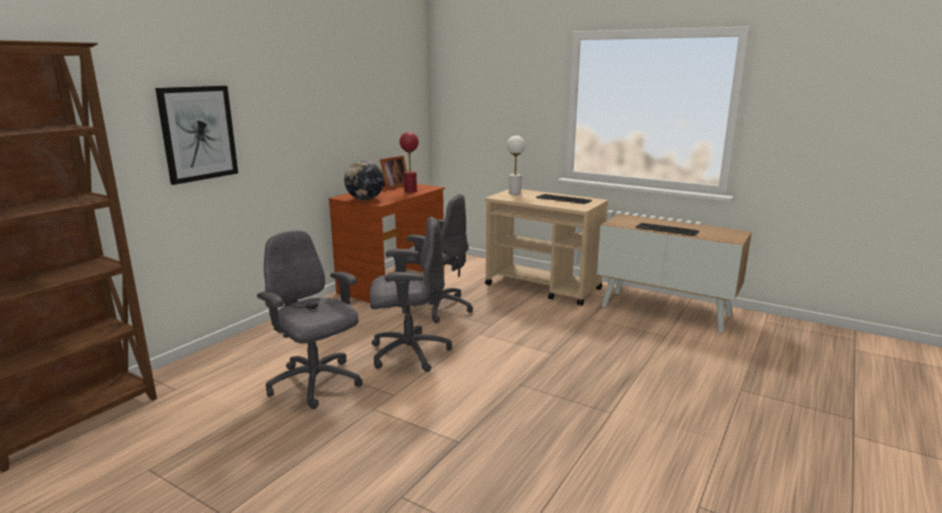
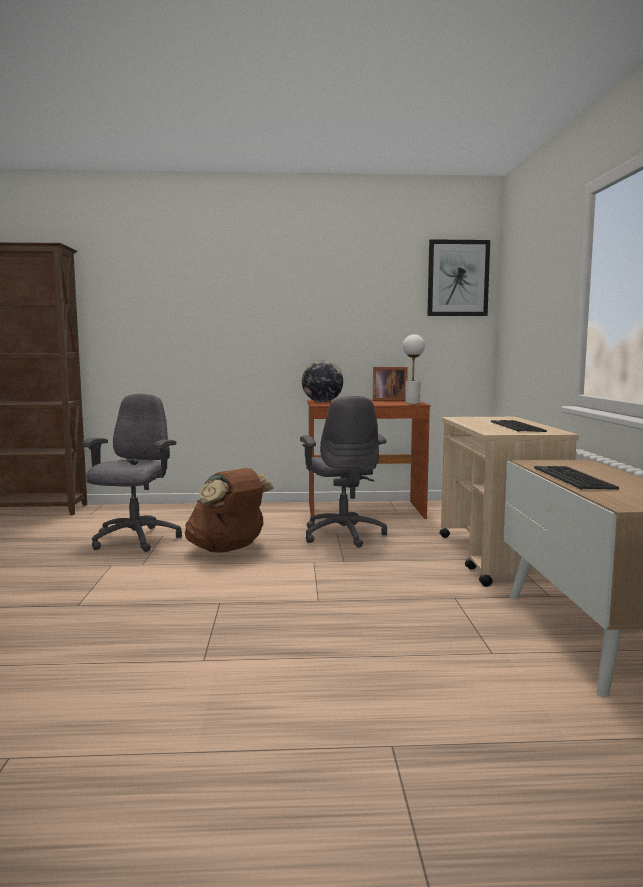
camera: 55 degrees right, 10 degrees down
picture [155,86,238,185] -> picture moved to [427,239,490,316]
grey office chair [370,217,452,372] -> brown backpack [185,468,274,553]
red table lamp [399,132,419,192] -> none
white table lamp [507,136,525,195] -> white table lamp moved to [403,334,425,404]

